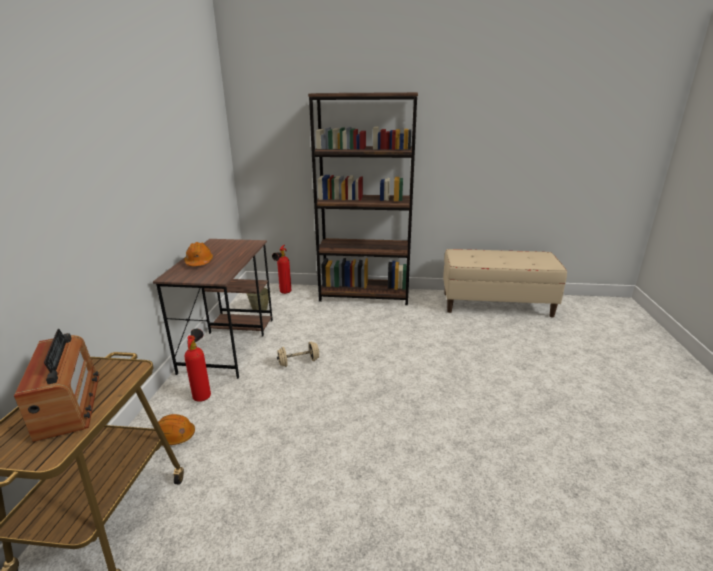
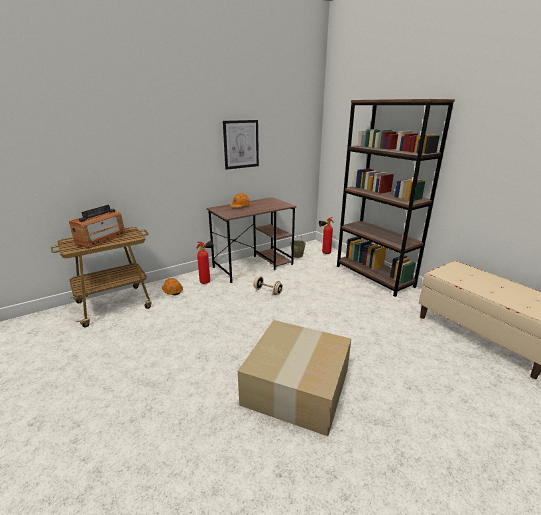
camera: 50 degrees right, 0 degrees up
none -> picture [223,120,259,170]
none -> cardboard box [238,320,351,436]

